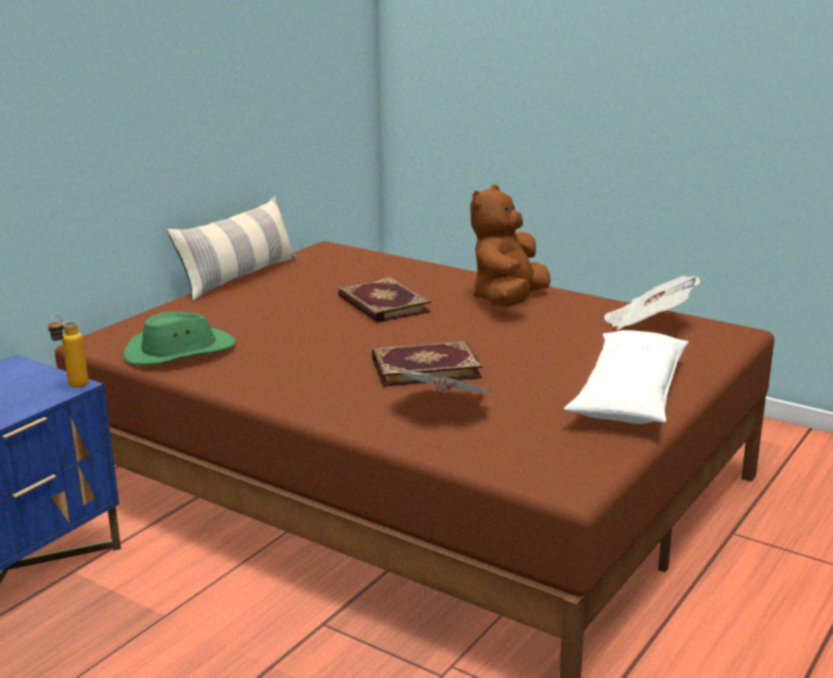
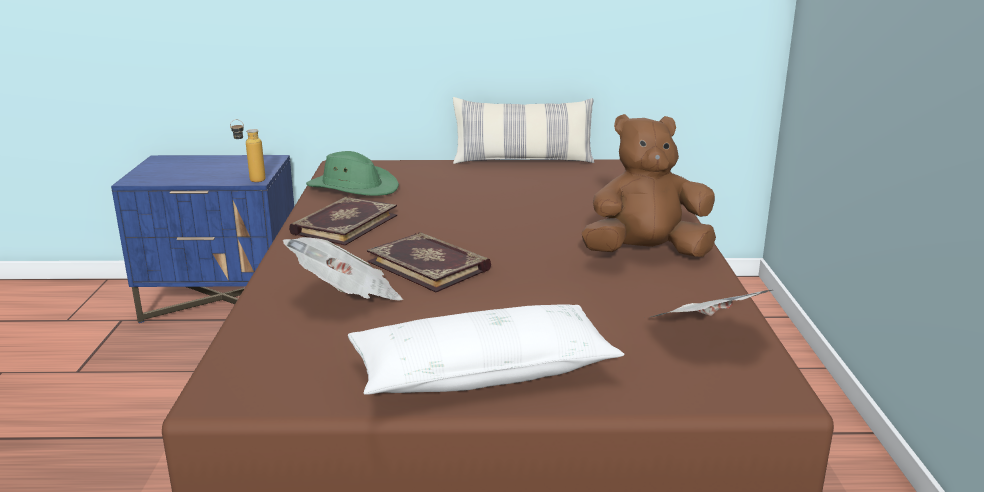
camera: 55 degrees right, 0 degrees up
book [338,277,431,322] -> book moved to [289,196,397,246]

